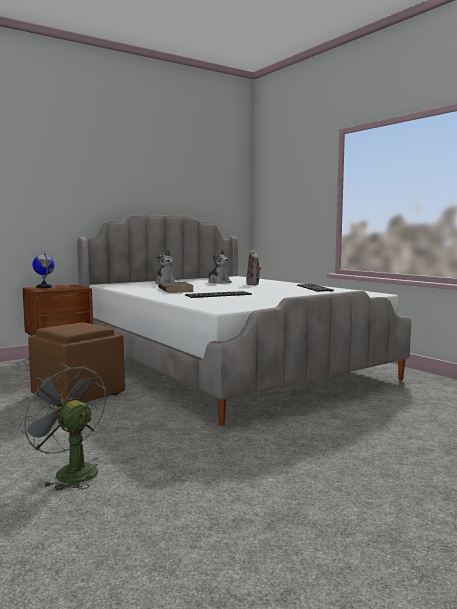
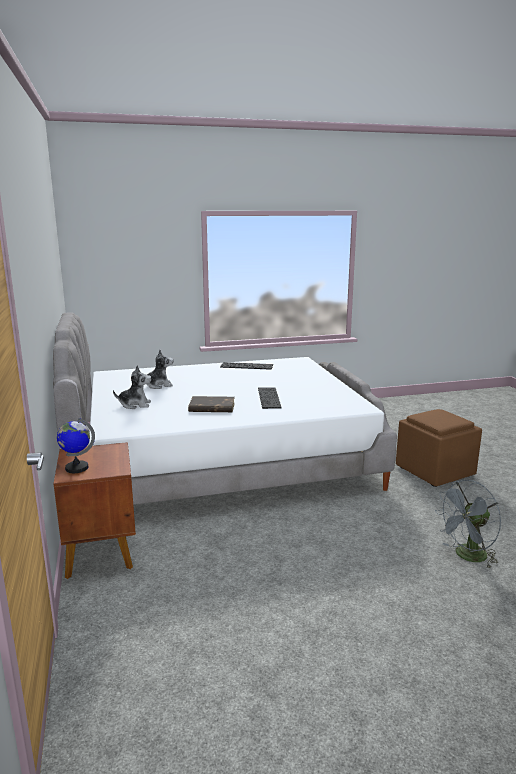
camera: 70 degrees left, 10 degrees up
brown ottoman [28,322,125,405] -> brown ottoman moved to [396,409,482,487]
plush toy [246,250,262,285] -> none

